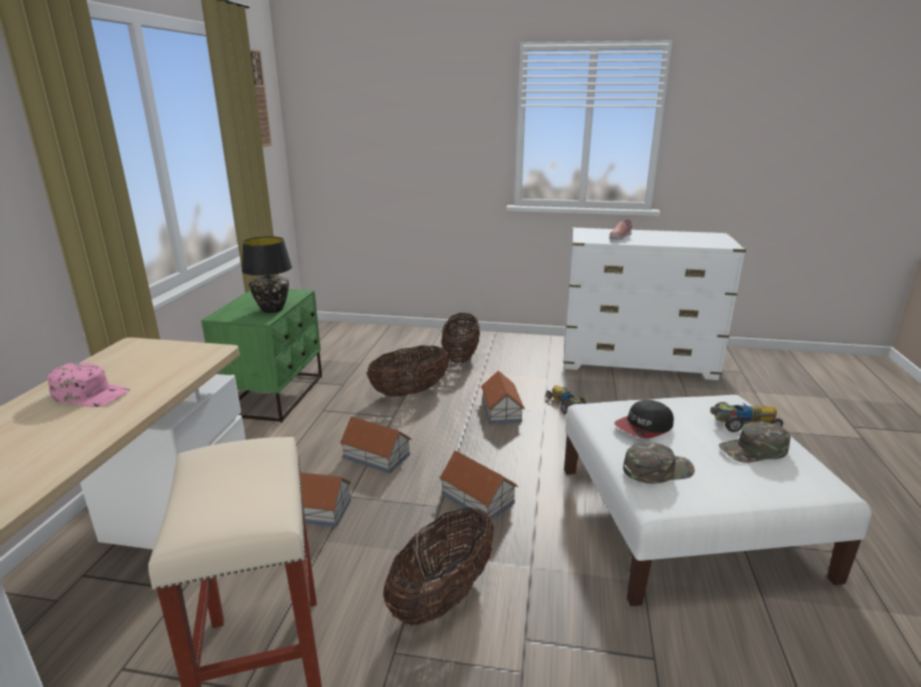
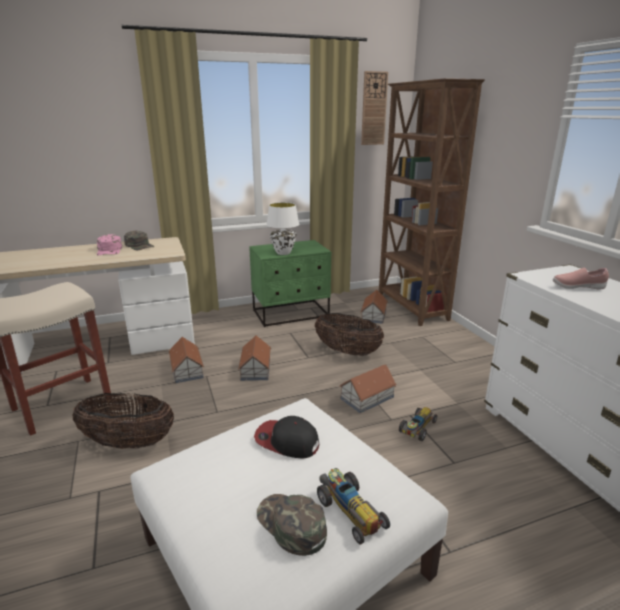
camera: 60 degrees right, 0 degrees up
black table lamp [242,236,292,313] -> white table lamp [266,202,299,255]
toy house [439,451,518,520] -> toy house moved to [360,290,388,324]
basket [441,313,480,363] -> none
green cap [623,442,695,484] -> green cap moved to [124,231,155,250]
none -> brown bookcase [379,78,485,326]

